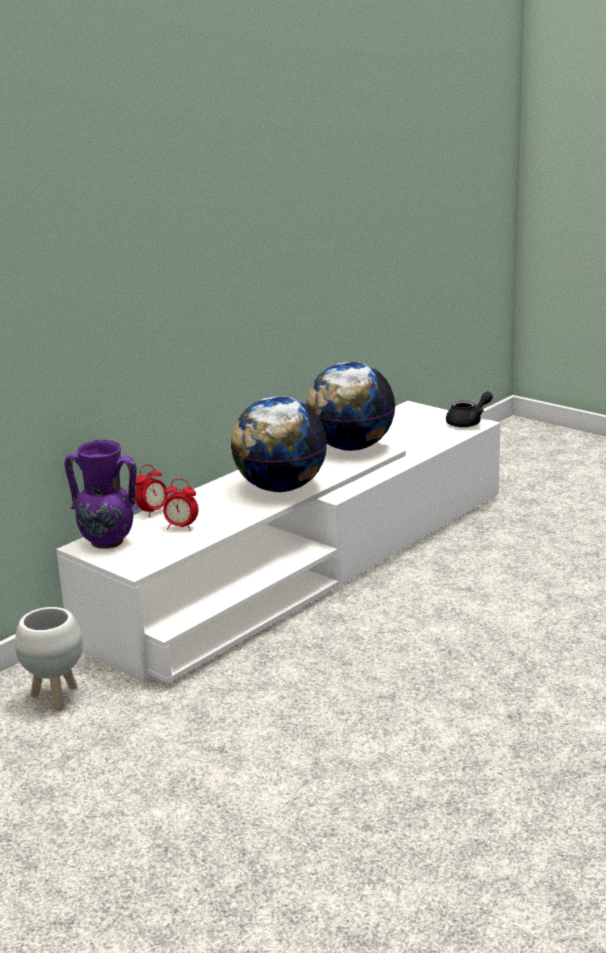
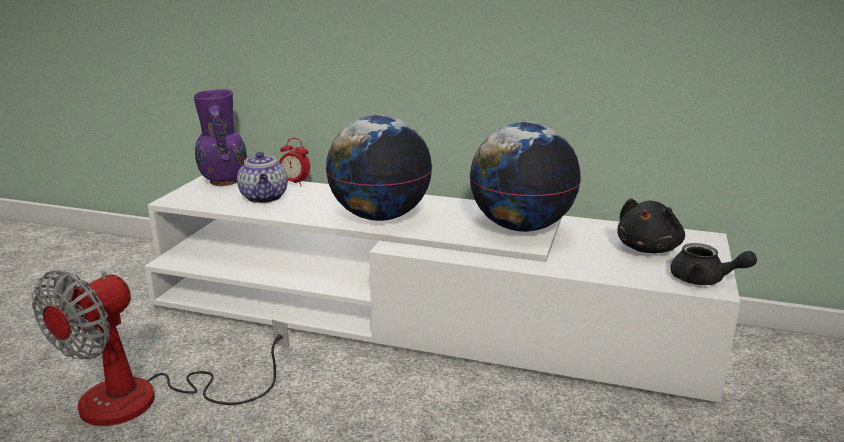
camera: 65 degrees right, 0 degrees up
white planter [15,607,83,711] -> none
alarm clock [163,479,199,531] -> teapot [237,152,288,203]
none -> fan [32,270,289,426]
none -> black plush toy [617,198,685,253]

